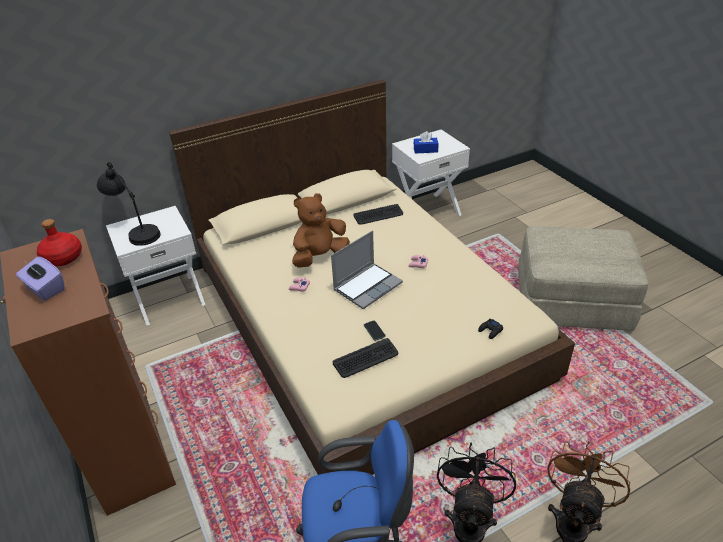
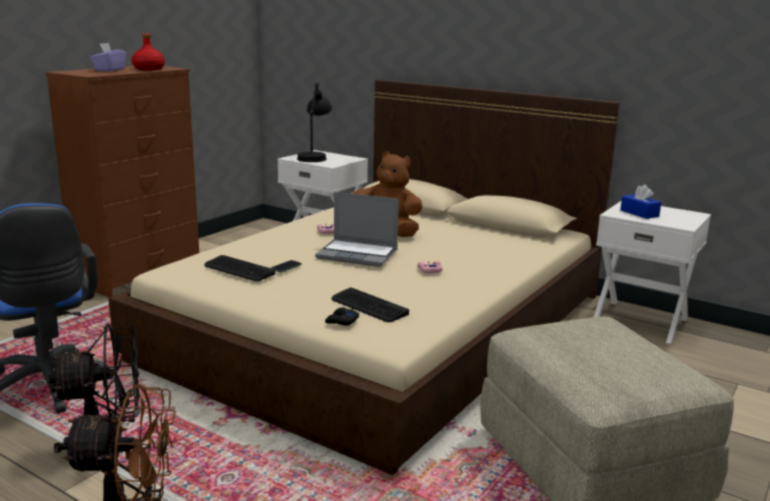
camera: 60 degrees right, 20 degrees down
keyboard [353,204,403,225] -> keyboard moved to [332,288,409,322]

